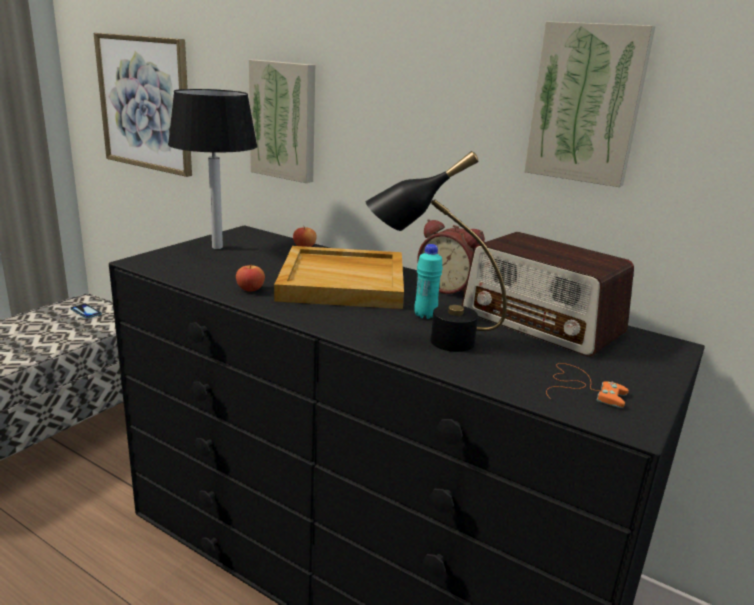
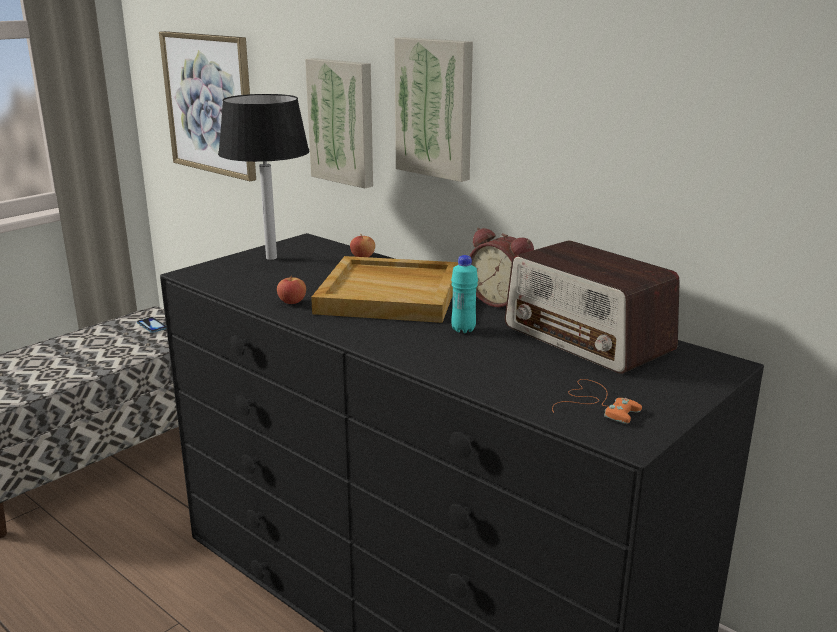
camera: 10 degrees right, 0 degrees up
black table lamp [366,151,507,352] -> none
picture [524,21,656,187] -> picture moved to [394,37,473,182]

